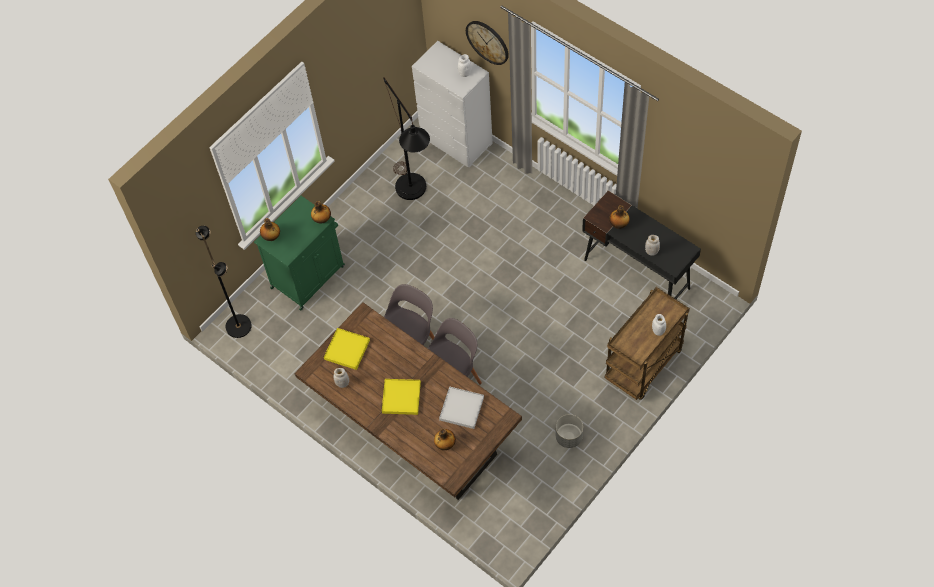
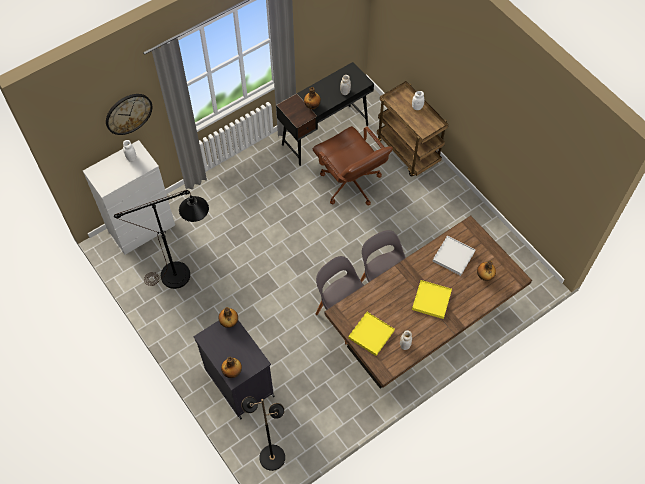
camera: 80 degrees left, 0 degrees up
green cabinet [254,196,345,311] -> black cabinet [193,320,275,419]
grey planter [556,414,583,448] -> none
none -> brown office chair [313,126,393,205]

